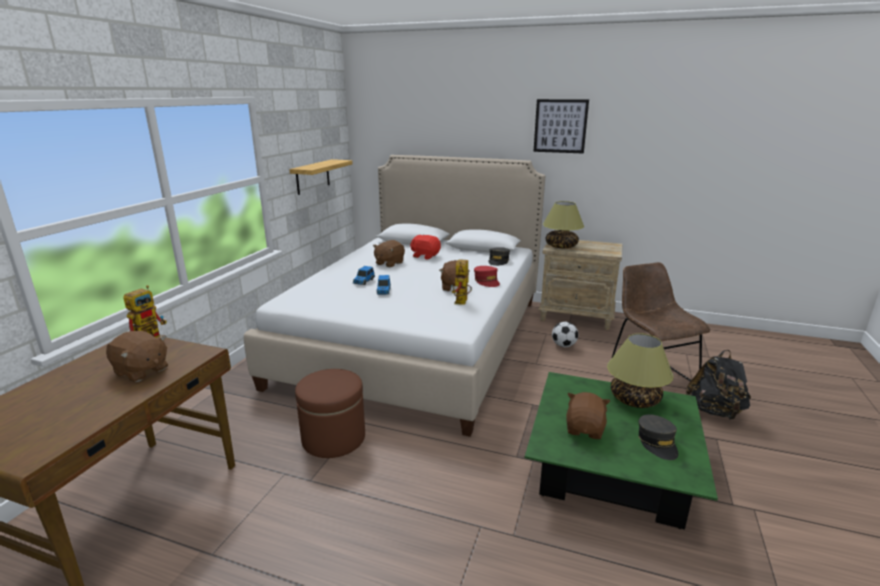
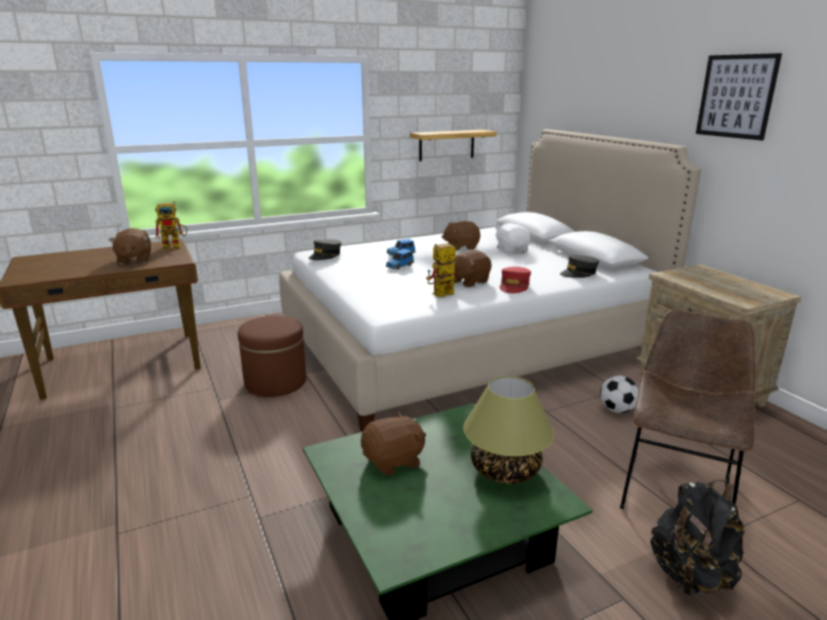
camera: 45 degrees right, 0 degrees up
red plush toy [410,235,441,260] -> white plush toy [495,223,530,253]
table lamp [543,201,584,248] -> none
grey cap [639,414,678,460] -> grey cap moved to [309,239,341,260]

